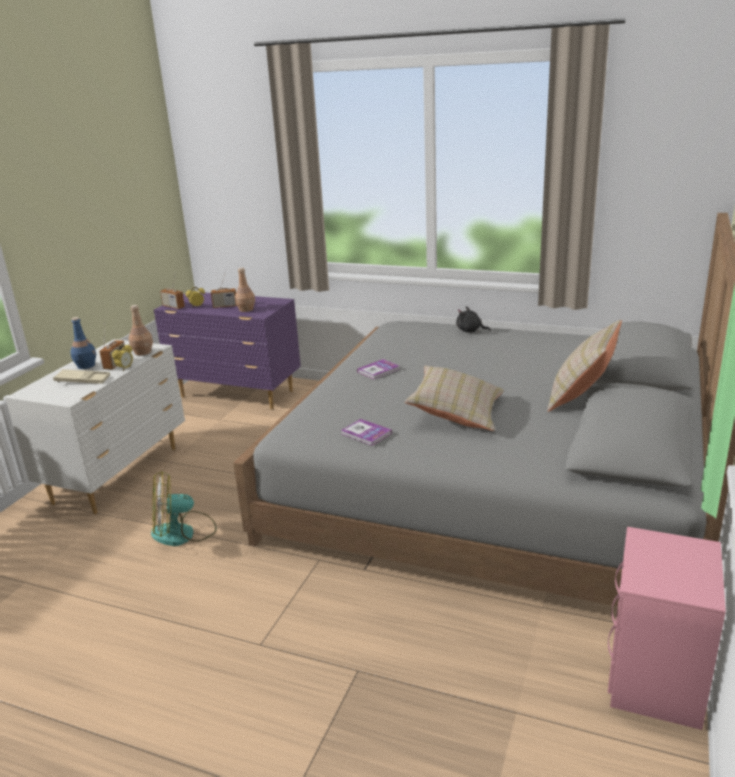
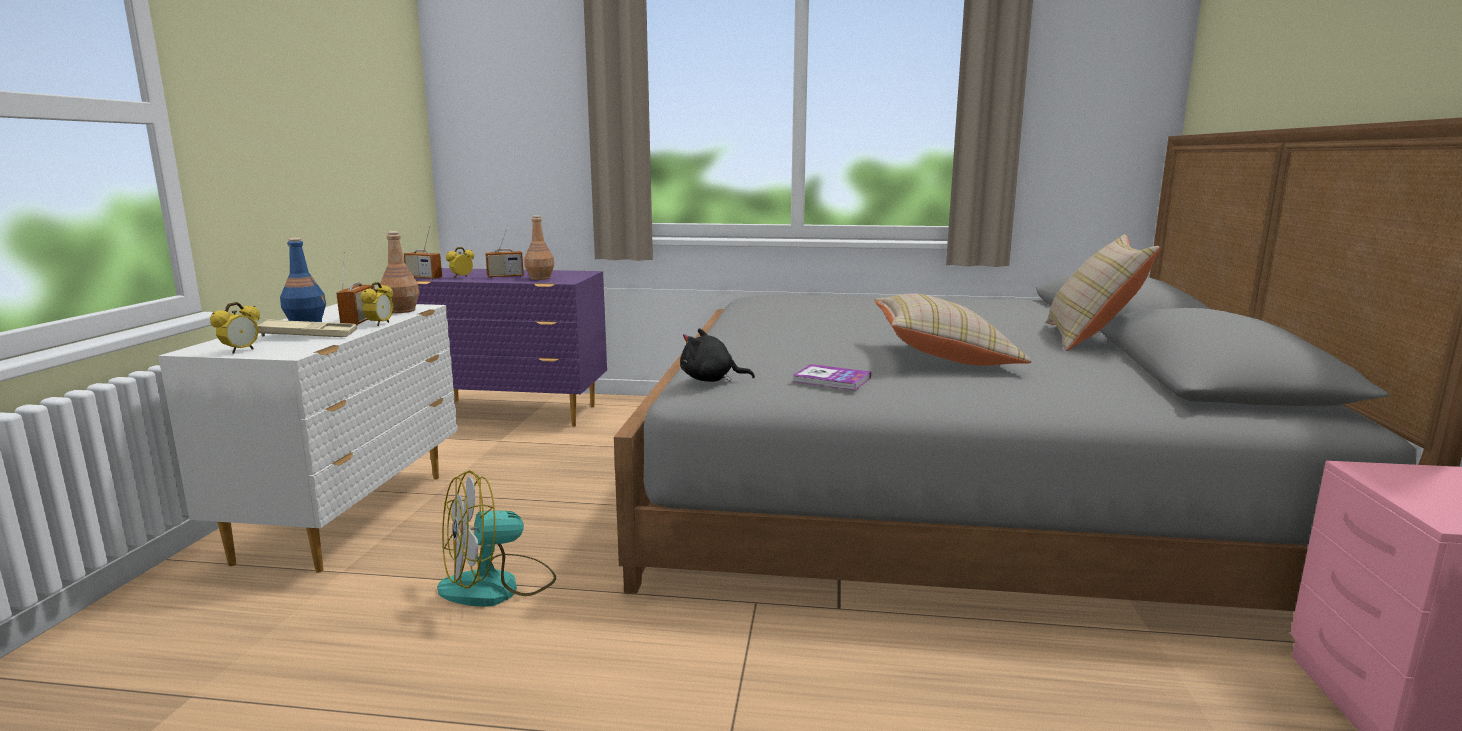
camera: 15 degrees left, 10 degrees down
book [357,359,399,379] -> none
black plush toy [456,306,491,333] -> black plush toy moved to [680,329,755,382]
none -> alarm clock [210,302,260,354]

